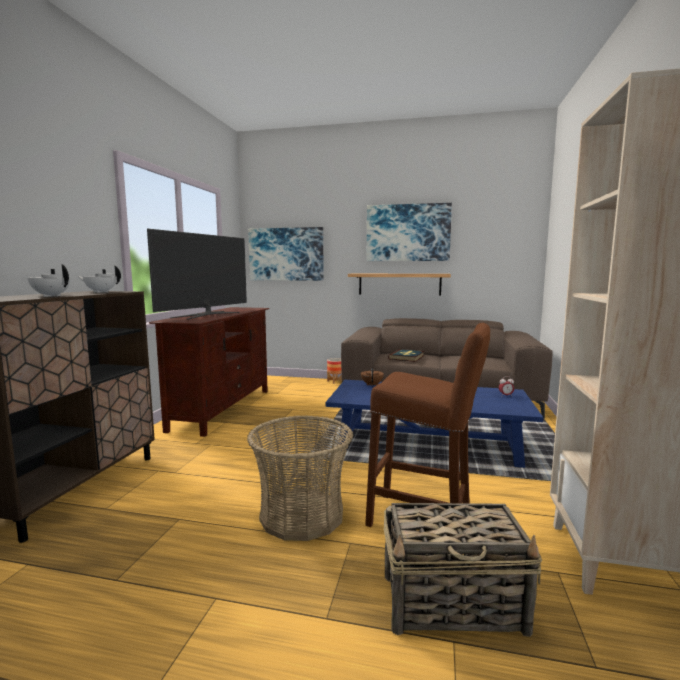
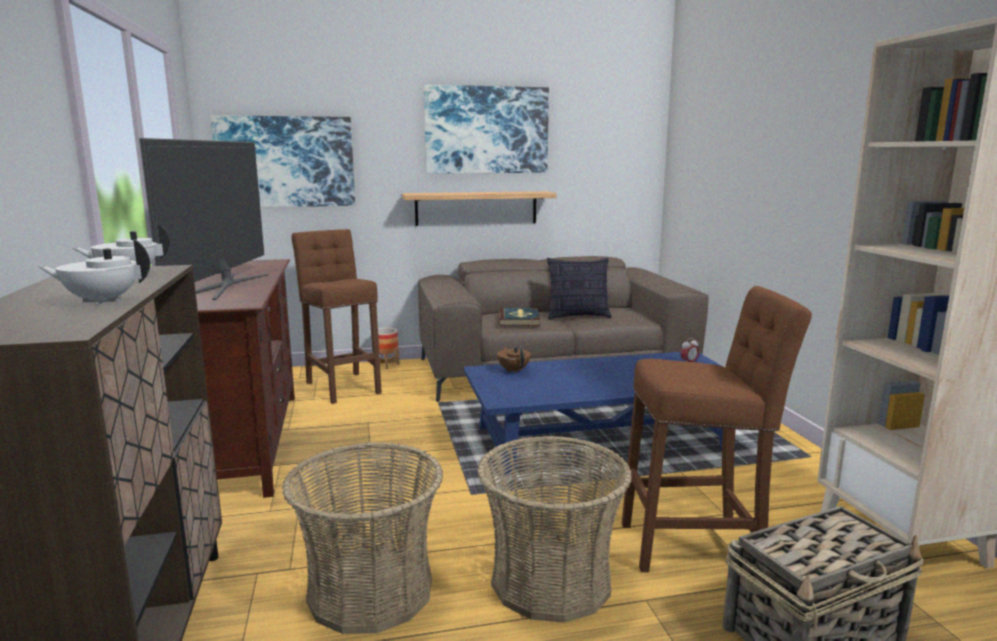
camera: 25 degrees left, 5 degrees up
none -> basket [282,442,443,634]
none -> brown stool [291,229,382,404]
none -> pillow [547,258,611,320]

